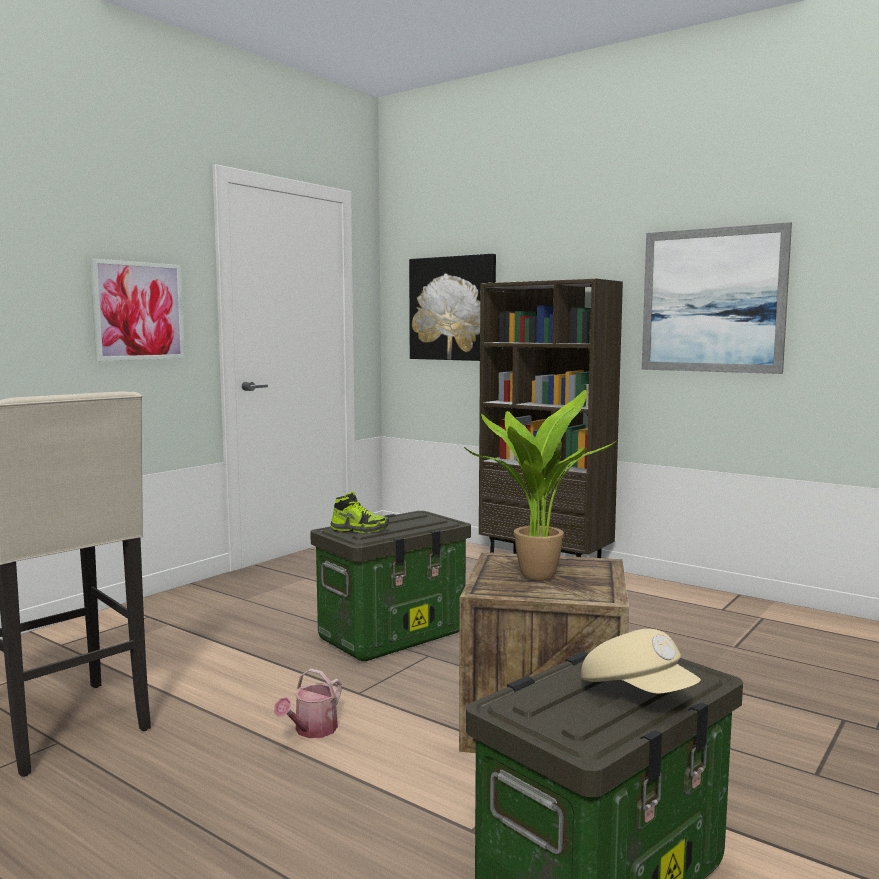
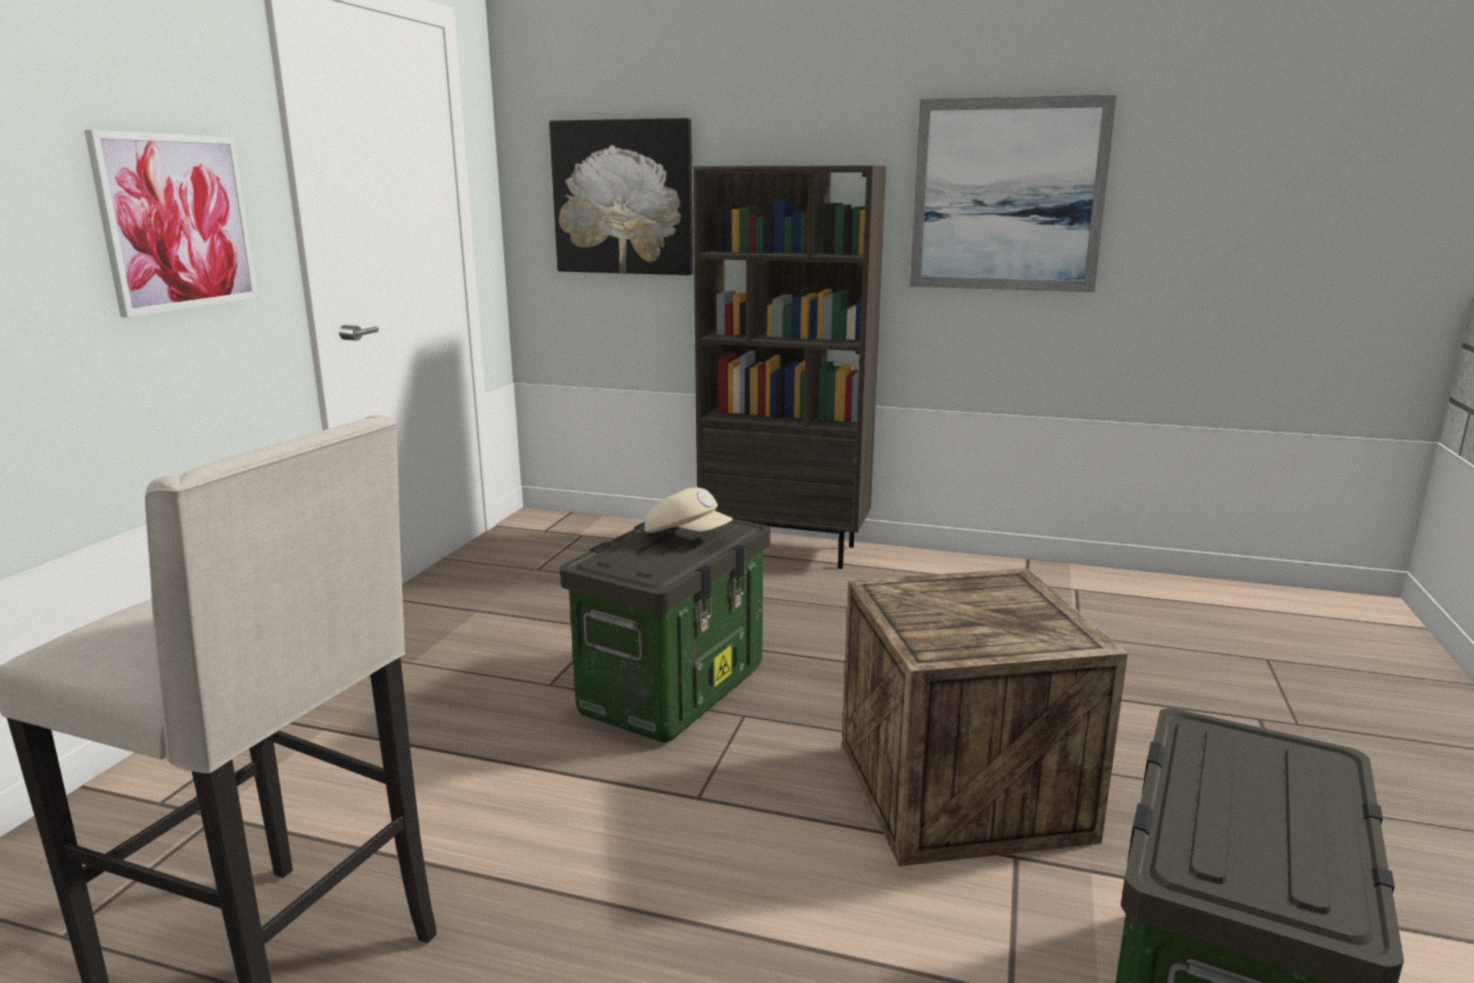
camera: 20 degrees left, 10 degrees up
watering can [274,668,342,738] -> none
shoe [331,491,389,533] -> none
potted plant [464,390,617,581] -> none
beige cap [581,629,701,694] -> beige cap moved to [644,487,733,533]

